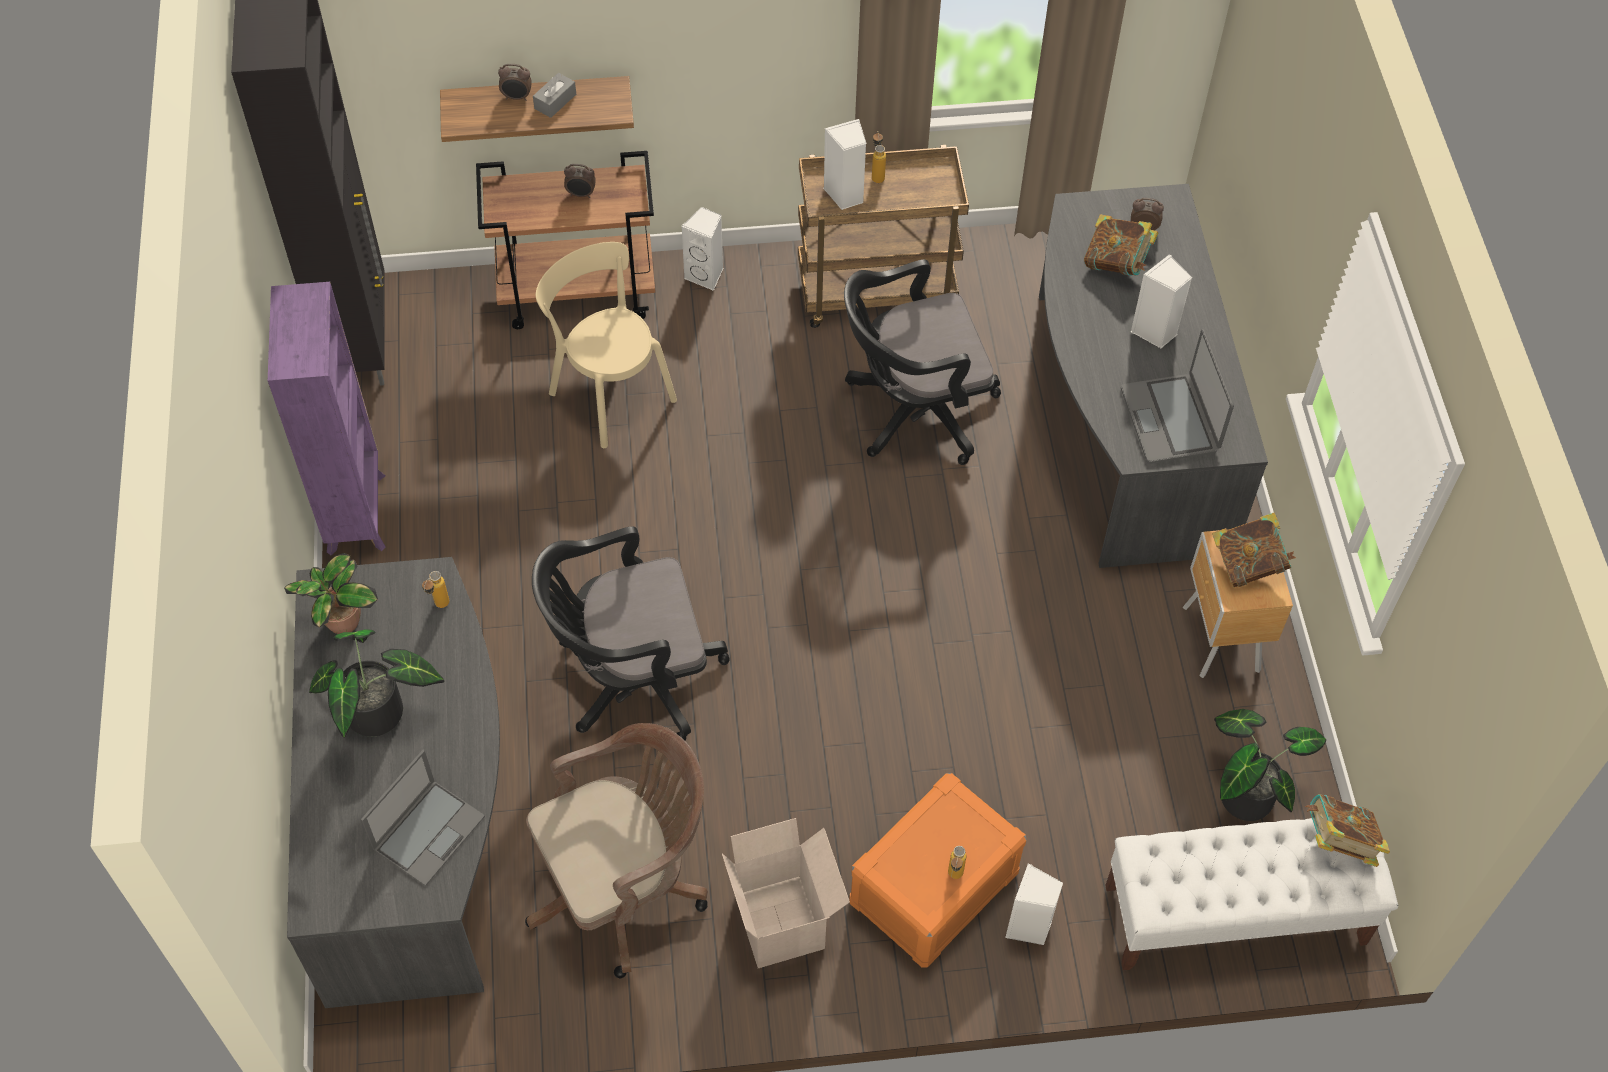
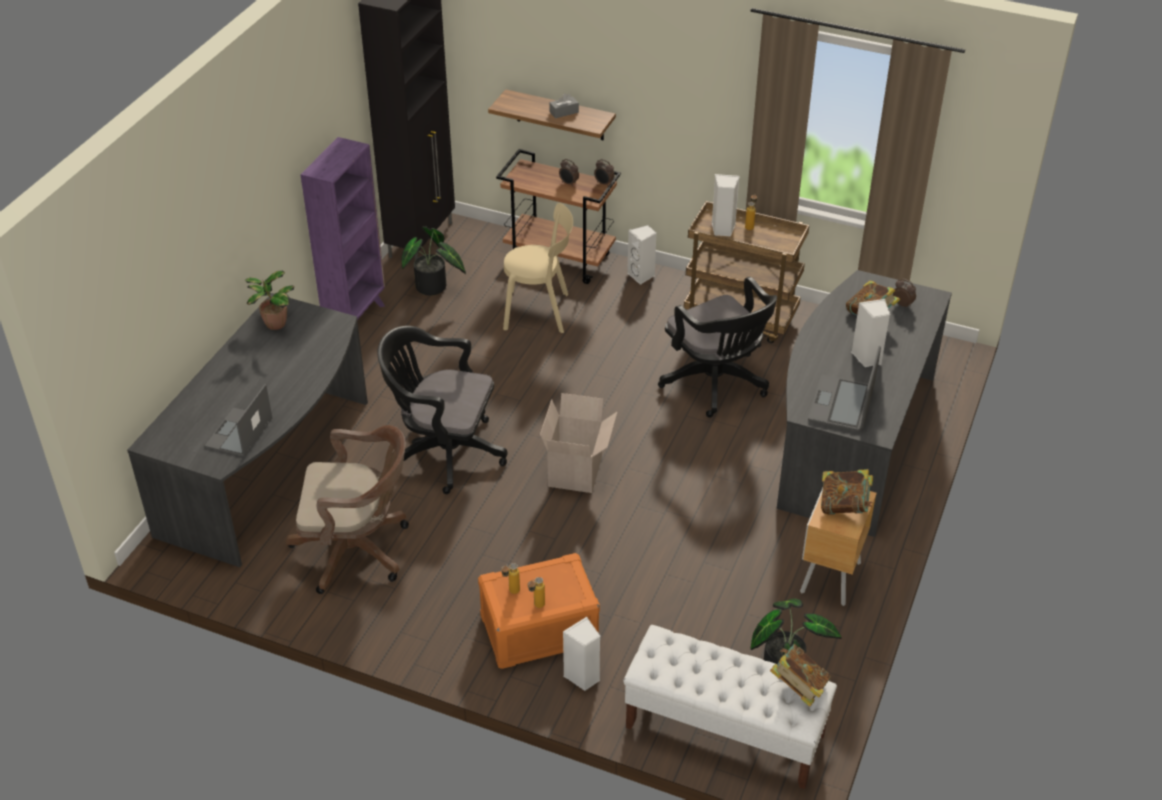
camera: 30 degrees right, 15 degrees down
potted plant [309,629,444,738] -> potted plant moved to [402,226,466,295]
laptop [361,750,485,886] -> laptop turned 135 degrees clockwise [205,384,272,457]
bottle [422,571,449,608] -> bottle moved to [501,563,520,594]
alarm clock [498,64,532,101] -> alarm clock moved to [594,159,615,186]
beige chair [536,242,677,448] -> beige chair turned 105 degrees clockwise [503,203,573,333]
cardboard box [722,818,850,968] -> cardboard box moved to [540,393,617,493]
black office chair [844,259,1001,465] -> black office chair turned 135 degrees counterclockwise [658,277,777,418]

